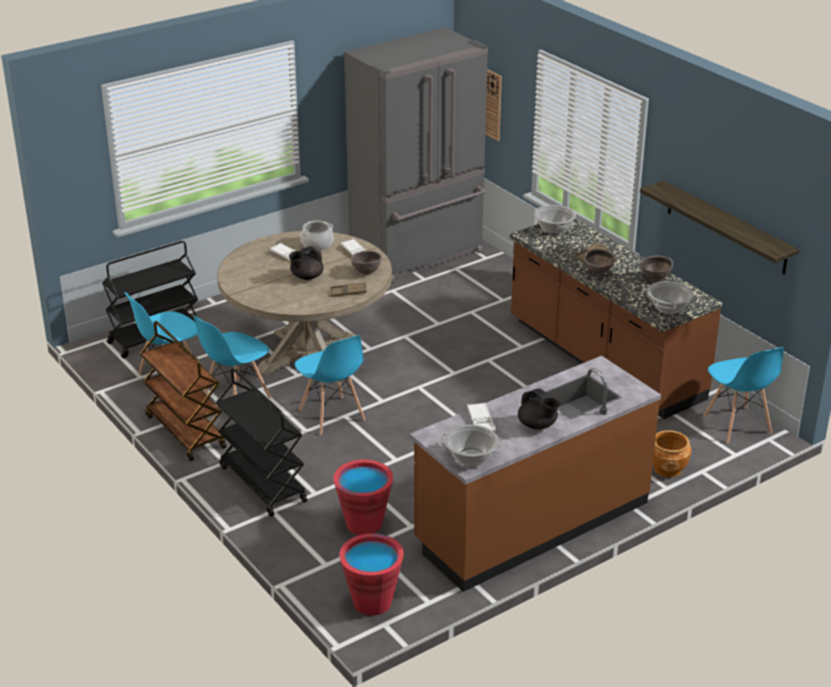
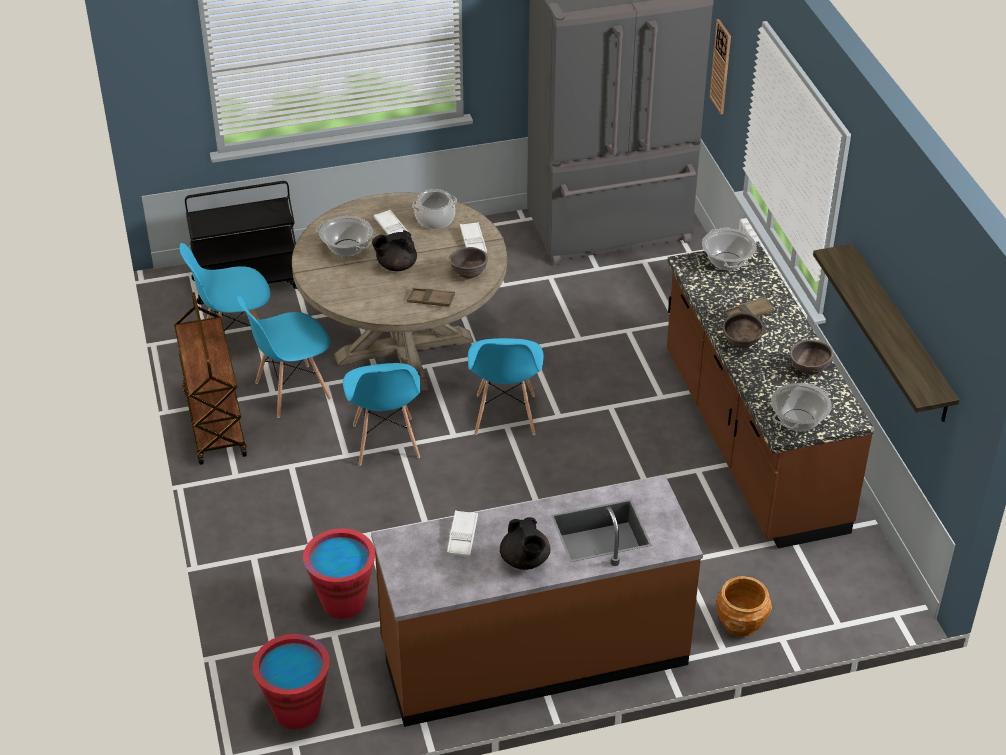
camera: 20 degrees right, 10 degrees up
black cart [216,368,307,517] -> none
cooking pot [439,424,504,466] -> cooking pot moved to [316,216,375,257]
blue chair [703,347,784,443] -> blue chair moved to [468,338,544,435]

